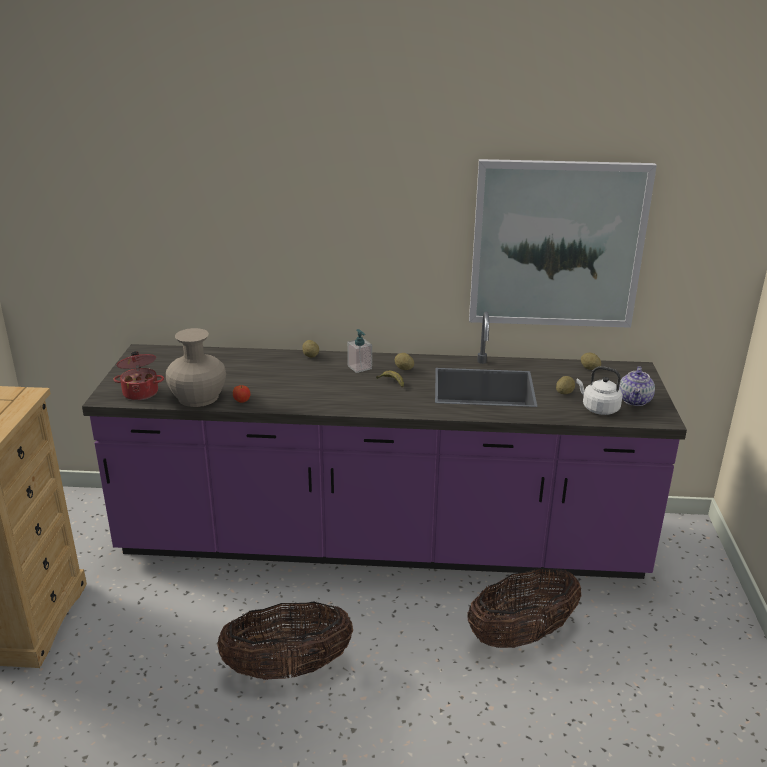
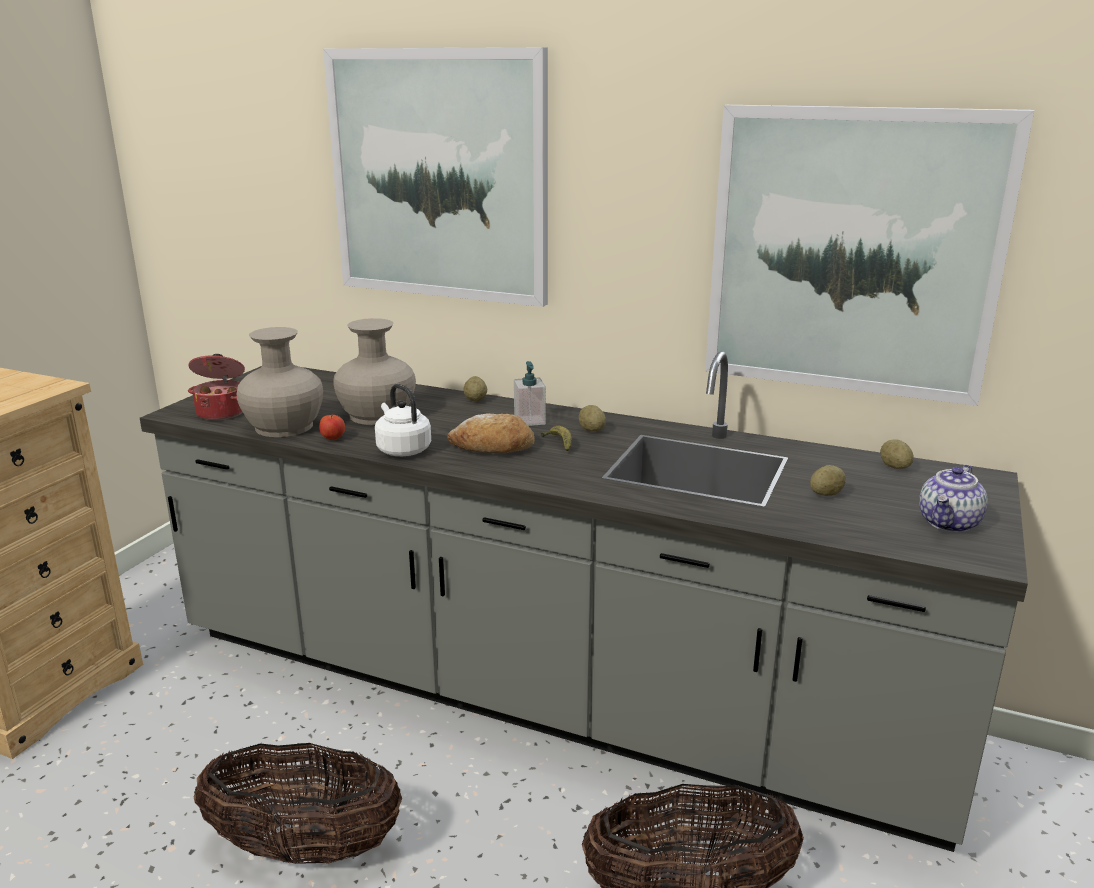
camera: 20 degrees right, 5 degrees down
purple counter [82,311,687,579] -> grey counter [140,351,1028,852]
white kettle [576,366,623,415] -> white kettle moved to [375,384,431,456]
none -> picture [323,47,548,307]
none -> beige vase [333,318,416,425]
none -> bread [448,413,535,453]

